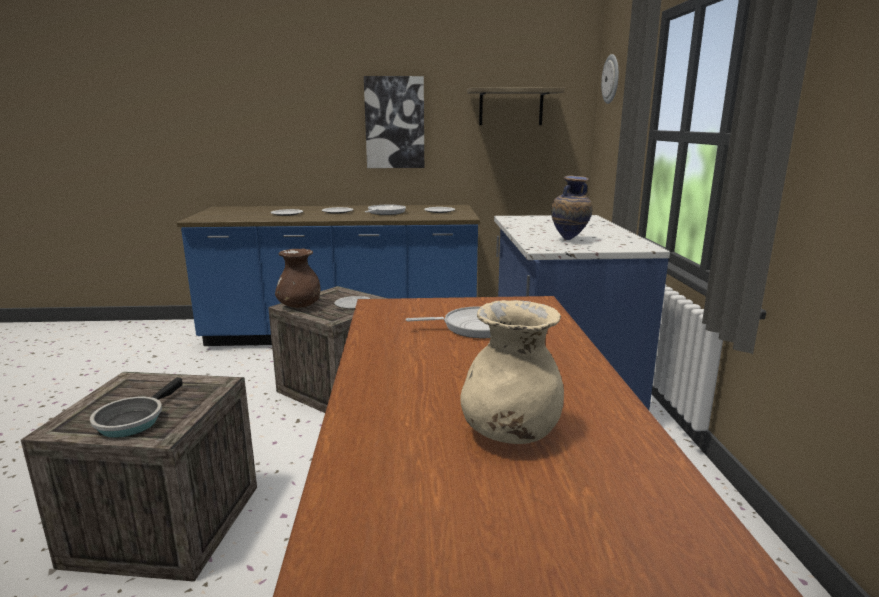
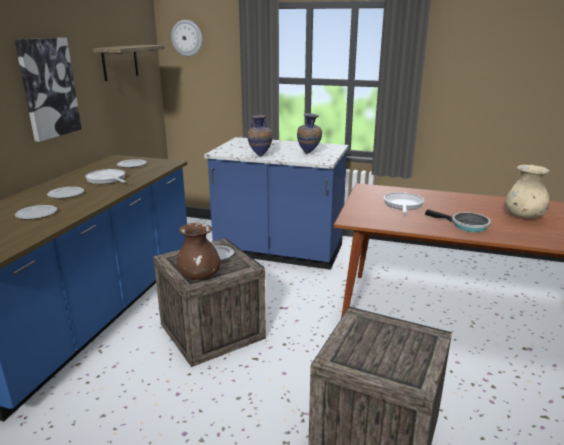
camera: 70 degrees left, 5 degrees up
frying pan [90,377,182,438] -> frying pan moved to [425,209,491,232]
none -> vase [247,115,272,157]

